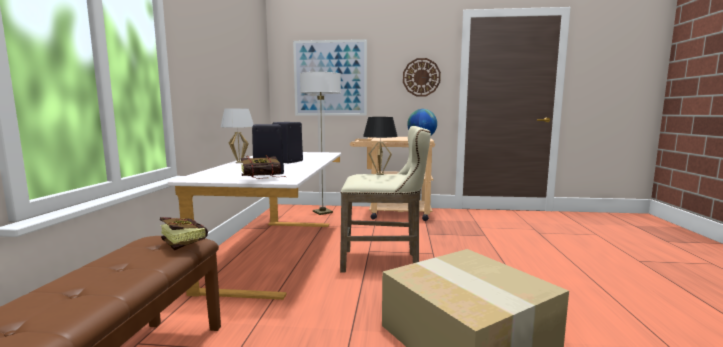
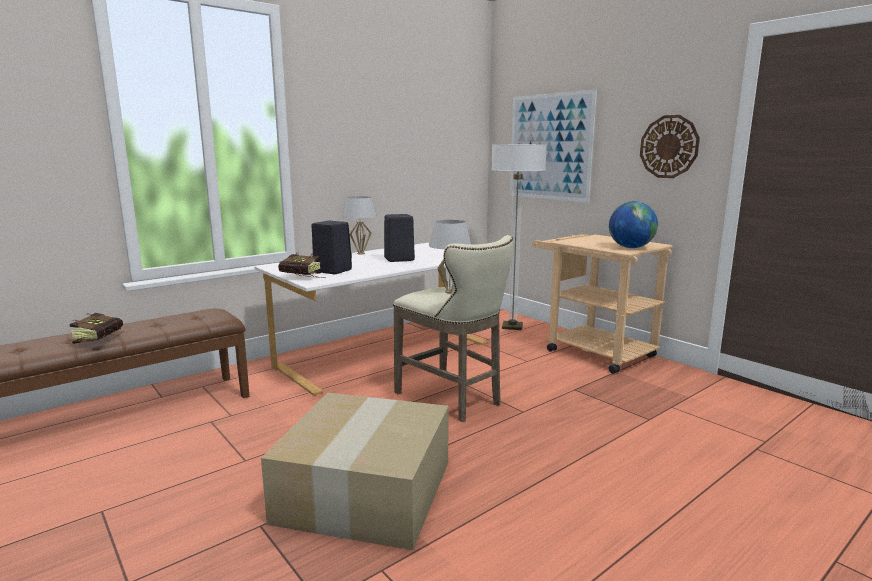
camera: 45 degrees right, 5 degrees up
book [160,217,208,250] -> book moved to [70,313,123,344]
black table lamp [363,117,398,175] -> white table lamp [429,220,471,293]

